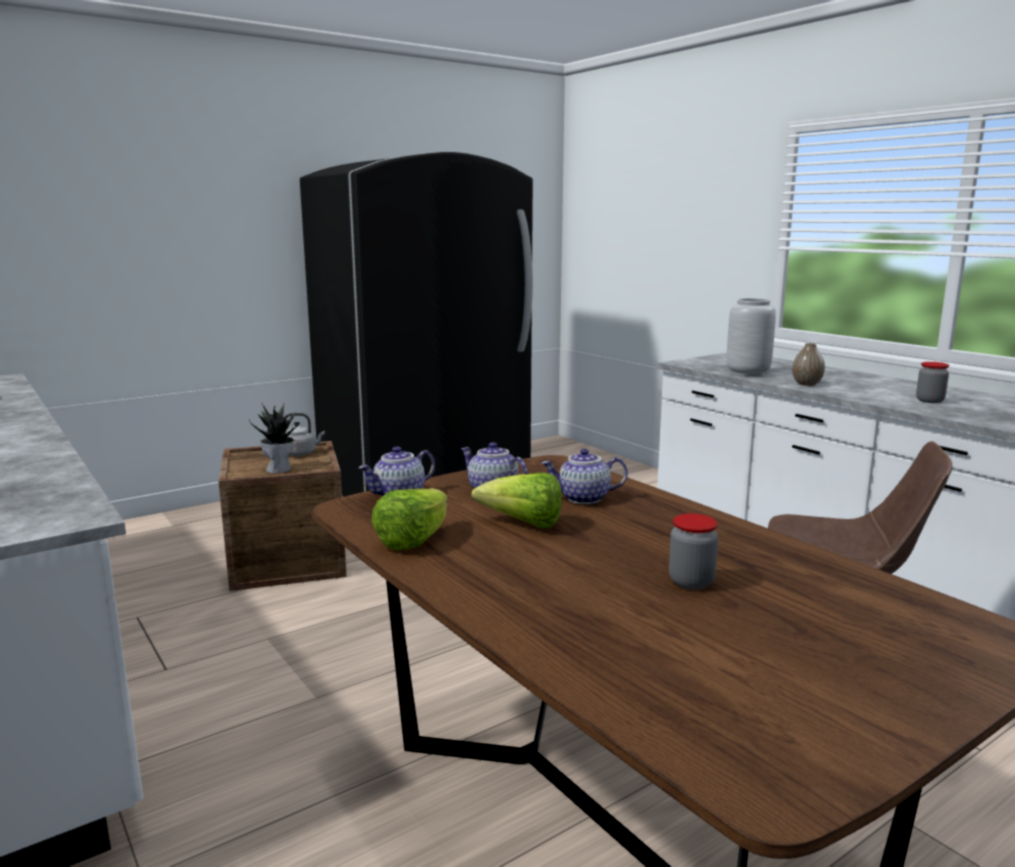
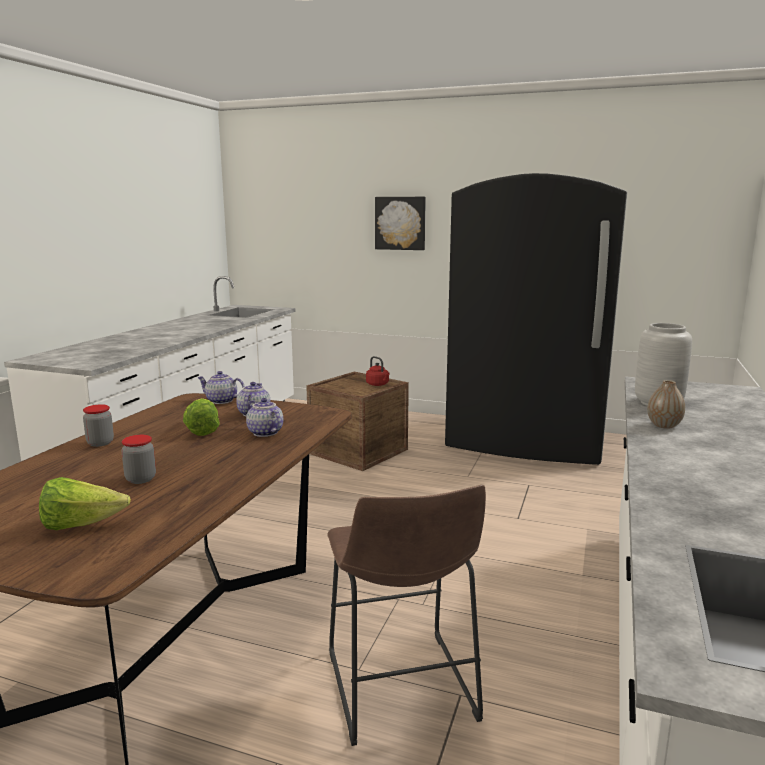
camera: 55 degrees right, 0 degrees up
potted plant [249,403,300,473] -> none
grey kettle [284,413,325,456] -> red kettle [366,356,390,386]
lettuce [371,488,447,550] -> lettuce moved to [39,477,131,530]
jar [916,362,949,403] -> jar moved to [83,404,114,447]
none -> picture [375,197,426,250]

